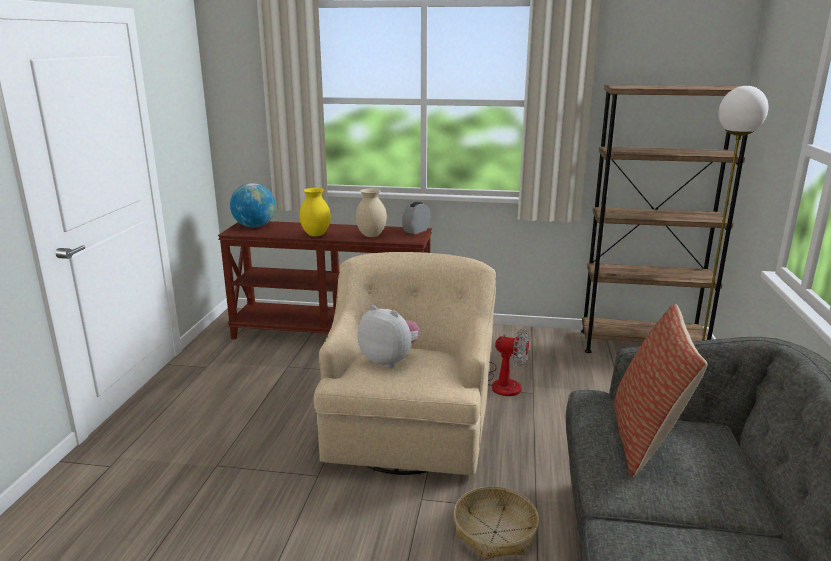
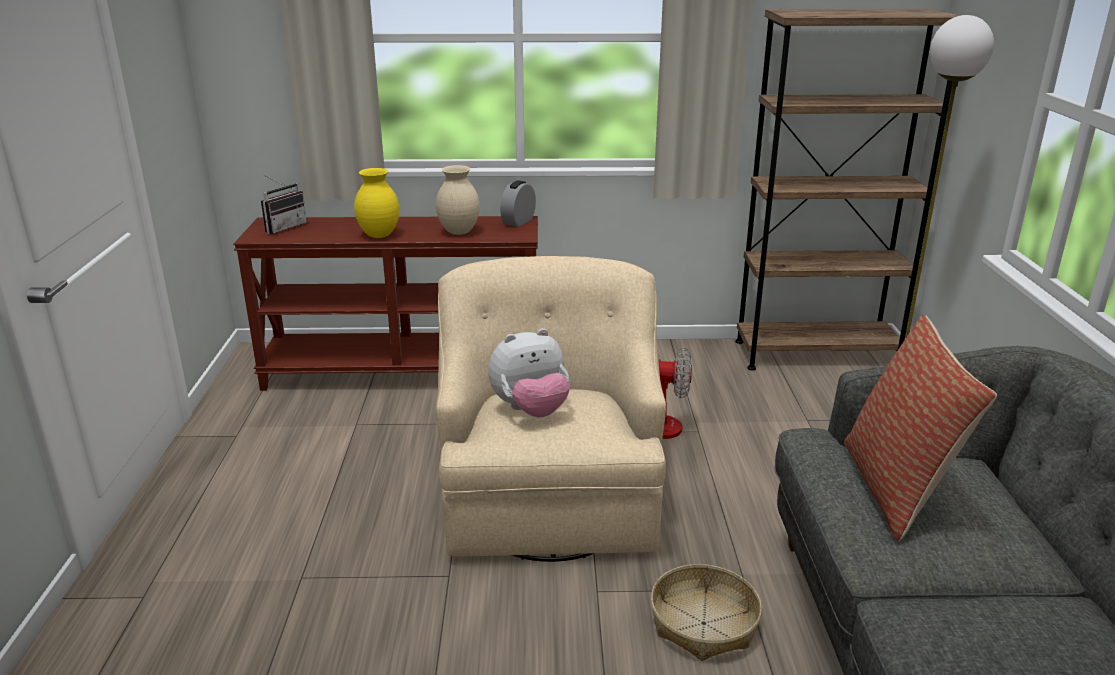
camera: 10 degrees left, 5 degrees up
globe [230,183,276,228] -> radio [261,175,307,234]
plush toy [358,305,420,368] -> plush toy turned 135 degrees clockwise [488,328,570,417]

